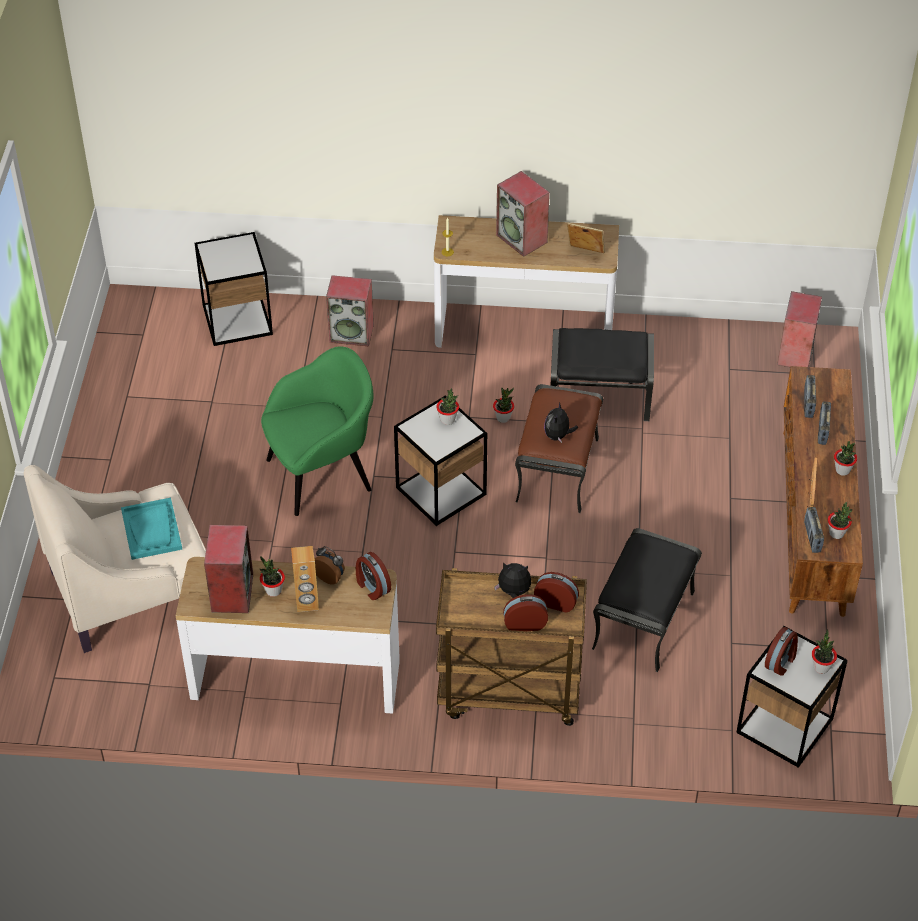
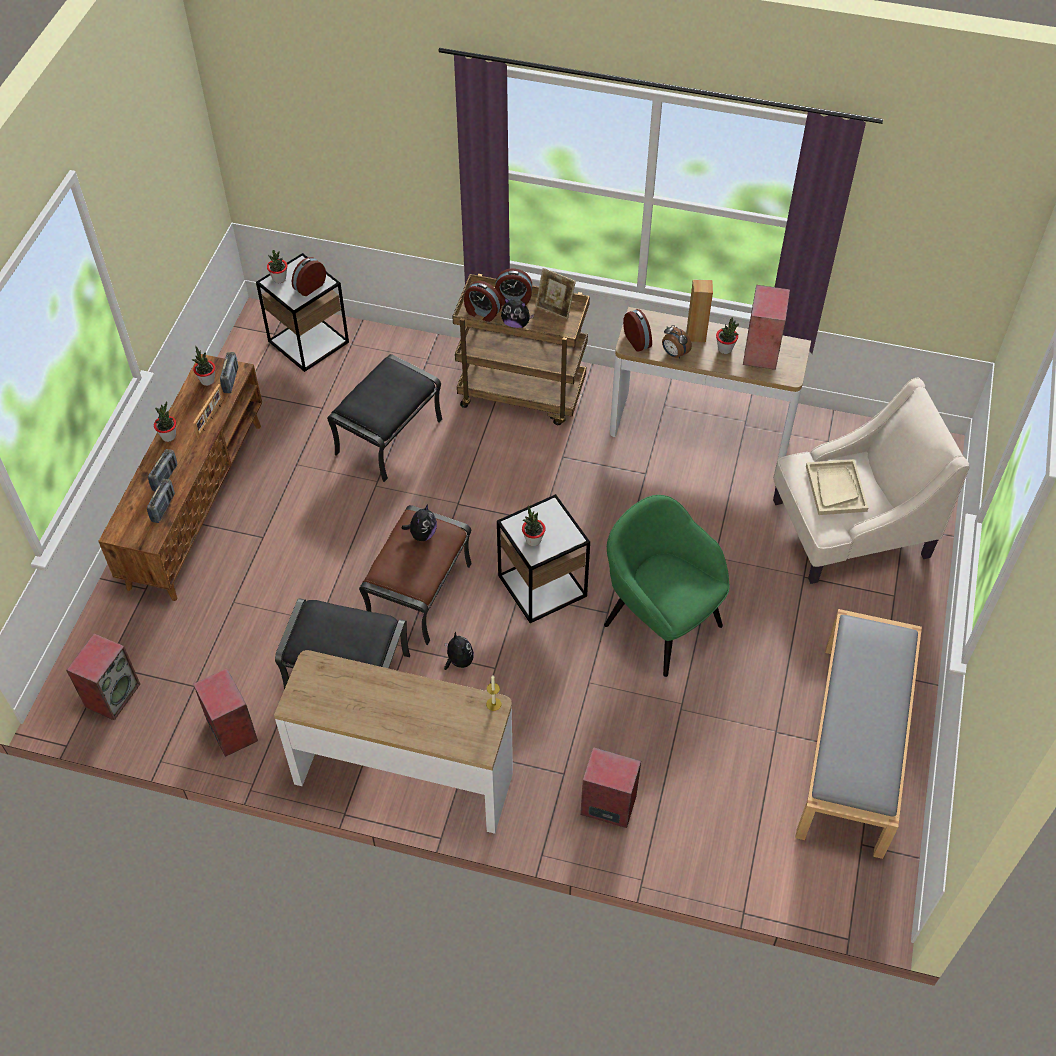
camera: 170 degrees left, 5 degrees up
turquoise tray [121,498,182,560] -> beige tray [806,459,868,515]
side table [194,232,273,346] -> none
green armchair [261,347,373,516] -> green armchair turned 60 degrees clockwise [604,495,730,677]
potted plant [493,388,514,423] -> plush toy [444,631,474,670]
speaker [496,171,550,257] -> speaker moved to [193,668,258,757]
picture frame [567,223,605,254] -> picture frame moved to [536,268,576,319]
none -> grey bench [795,609,922,859]

